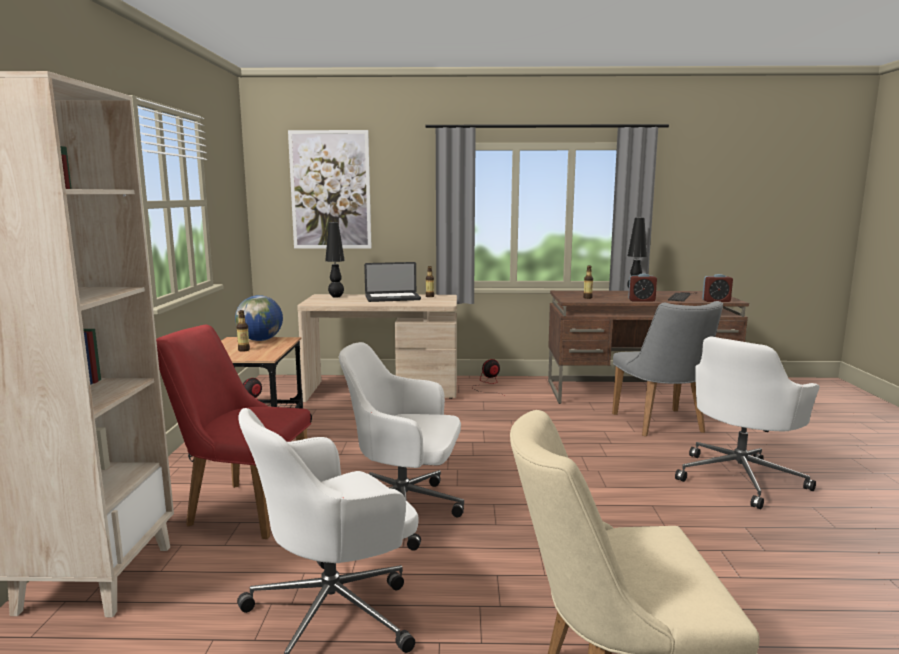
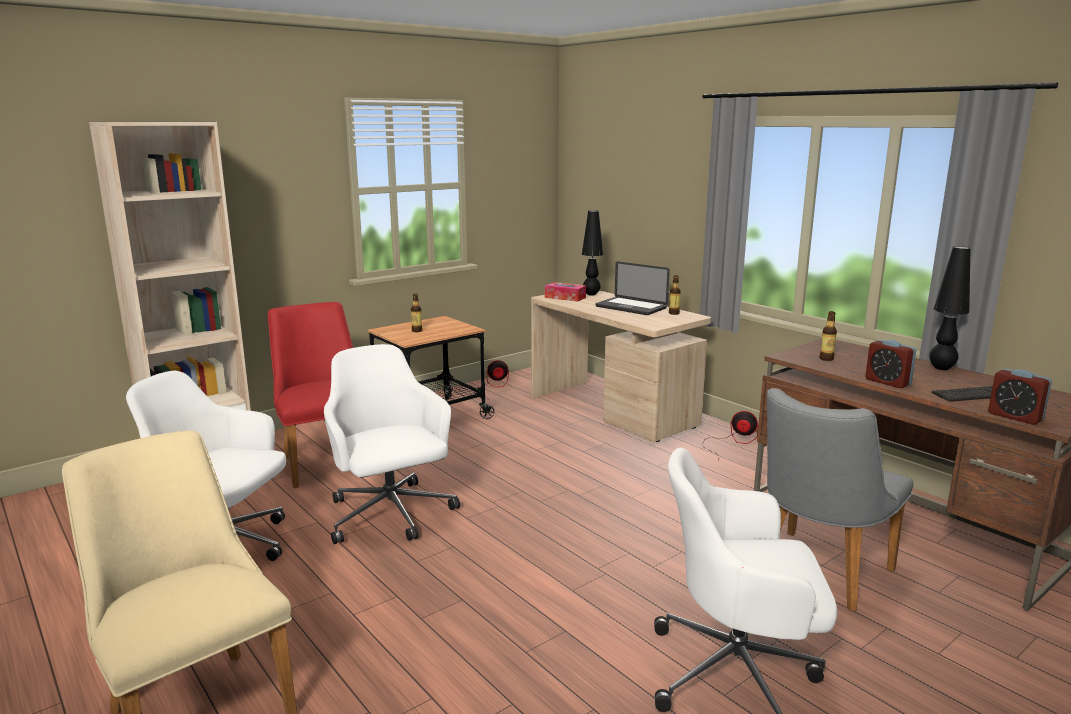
camera: 50 degrees right, 5 degrees up
globe [235,295,283,341] -> none
picture [288,130,372,249] -> none
none -> tissue box [545,282,586,302]

